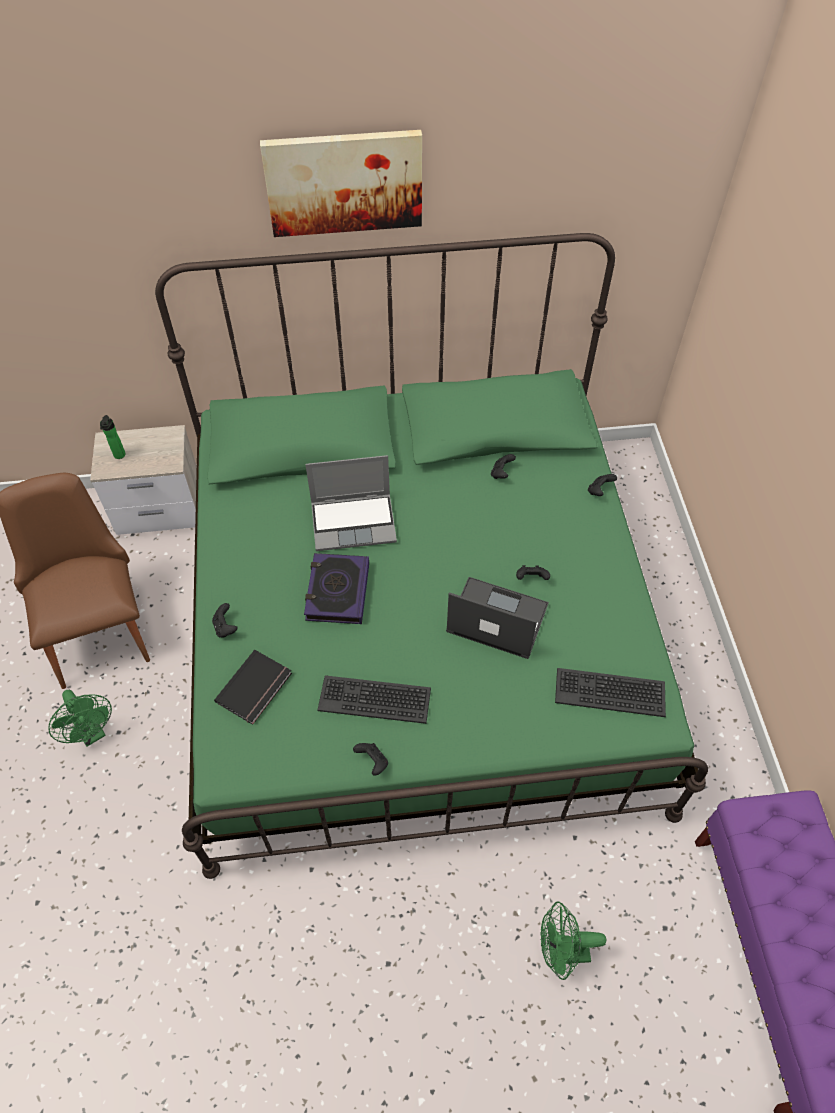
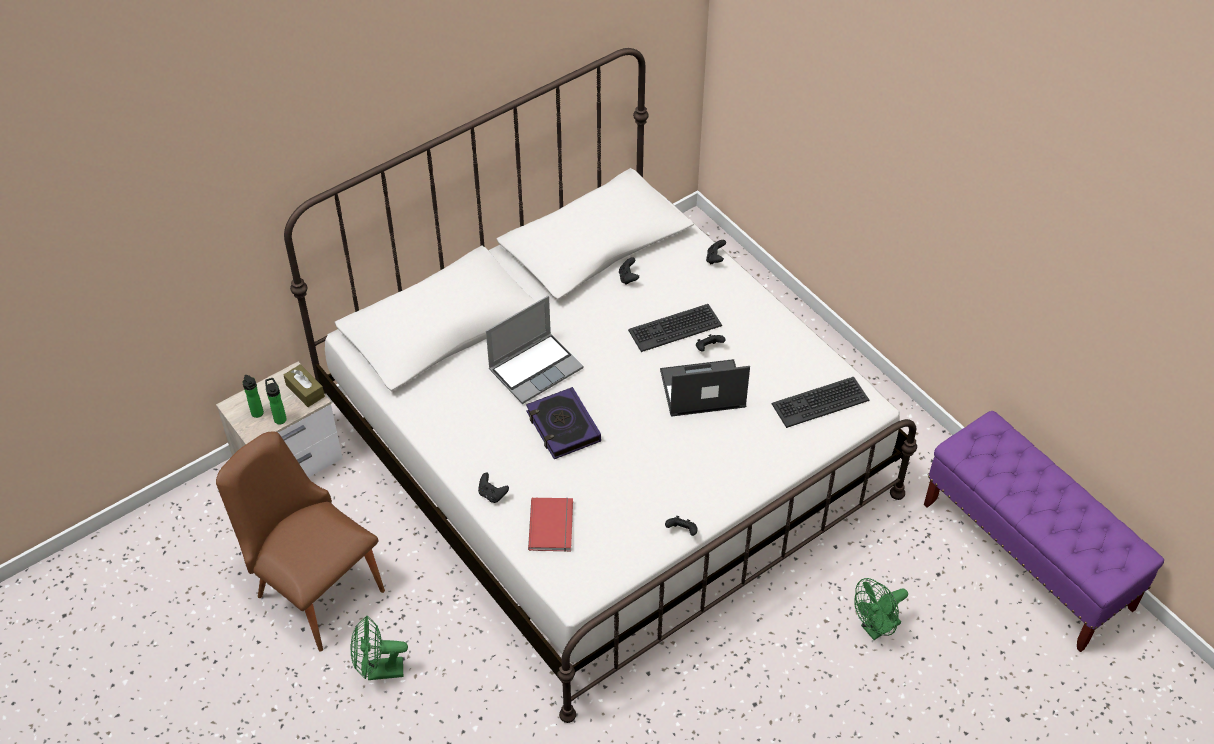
camera: 30 degrees left, 5 degrees down
green fan [48,690,112,747] -> green fan turned 150 degrees clockwise [350,615,408,680]
green bed [155,233,708,879] -> white bed [284,48,917,723]
black book [214,650,292,725] -> red book [528,498,573,552]
picture [260,130,422,237] -> none
keyboard [317,675,431,724] -> keyboard moved to [628,304,722,352]
none -> bottle [265,378,287,424]
none -> brown tissue box [284,364,325,407]

